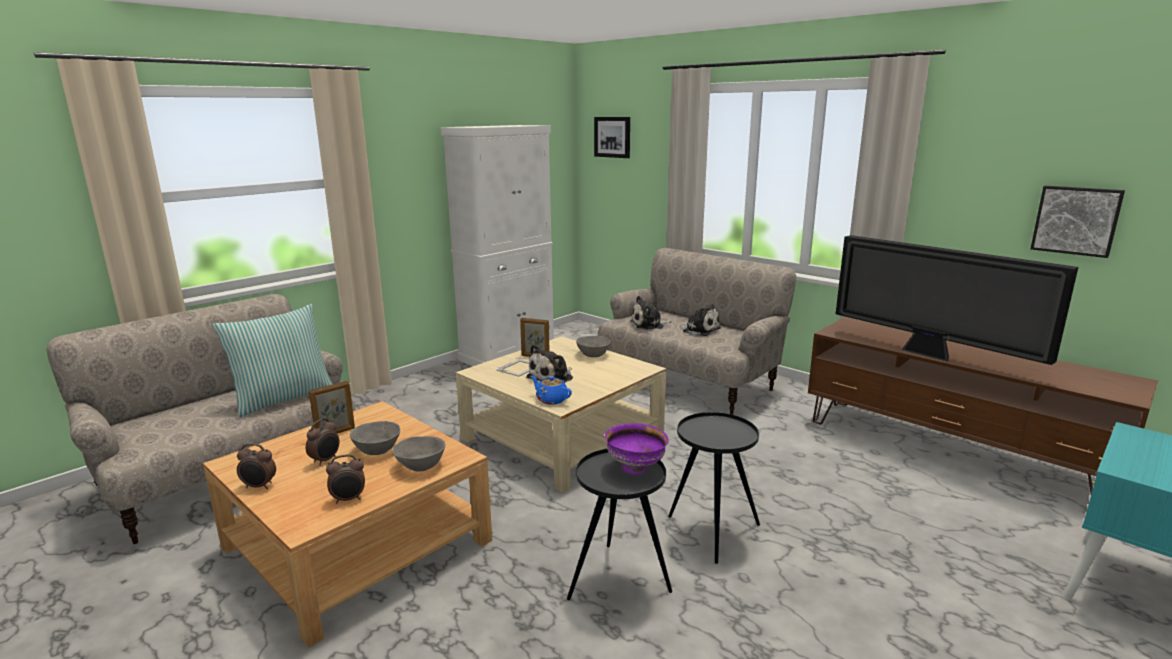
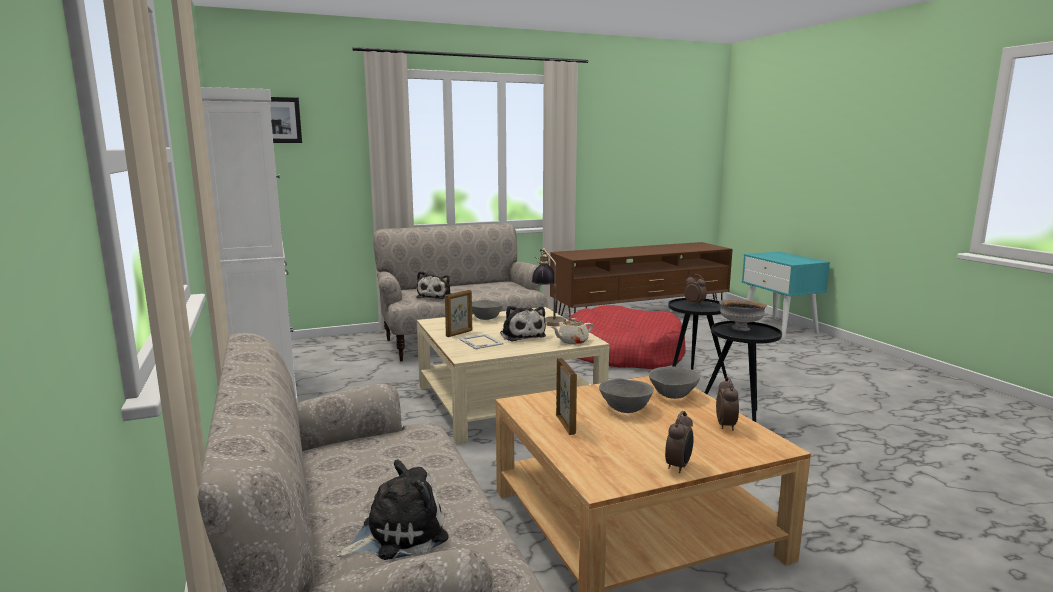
camera: 65 degrees left, 5 degrees down
pillow [213,304,333,418] -> none
alarm clock [306,418,339,466] -> alarm clock moved to [684,274,707,305]
blue teapot [531,376,572,405] -> beige teapot [552,318,593,344]
purple bowl [605,423,669,475] -> grey bowl [719,299,767,331]
plush toy [676,304,721,336] -> plush toy moved to [337,460,449,560]
television [836,235,1078,365] -> none
picture [1030,186,1125,258] -> none
none -> table lamp [532,248,566,326]
none -> red dog bed [569,305,686,369]

